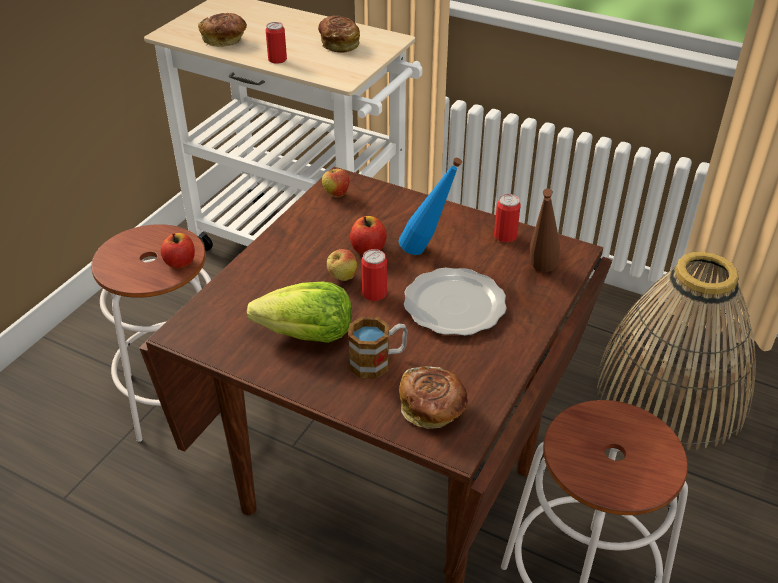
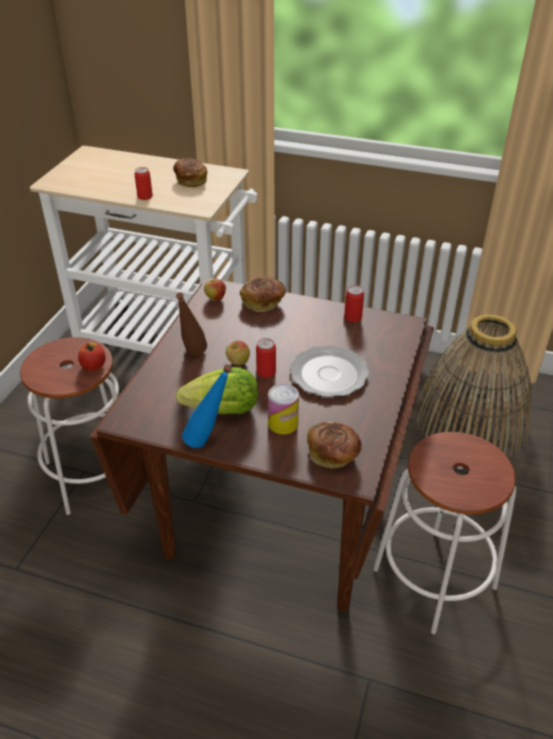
camera: 10 degrees left, 0 degrees up
bread [198,13,247,47] -> bread moved to [240,277,286,312]
mug [348,316,408,379] -> can [268,384,299,435]
apple [350,216,387,255] -> none
blue bottle [399,158,462,255] -> blue bottle moved to [182,364,232,448]
brown bottle [530,189,560,272] -> brown bottle moved to [176,292,207,356]

